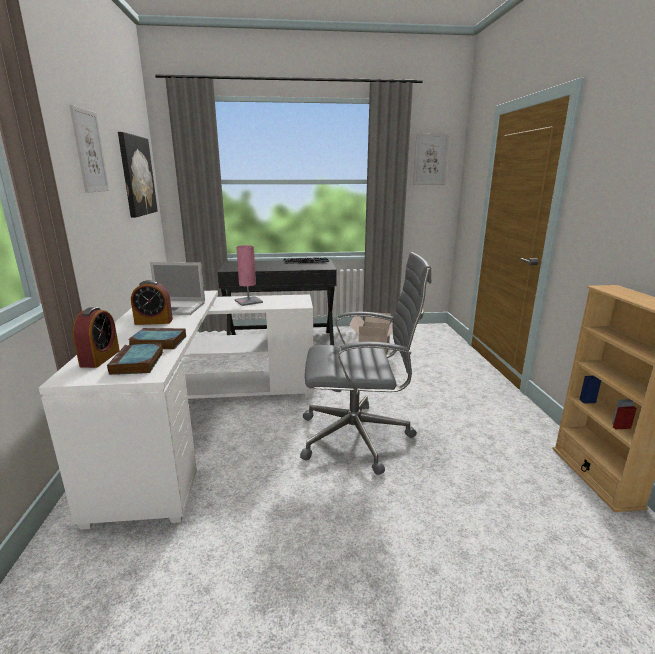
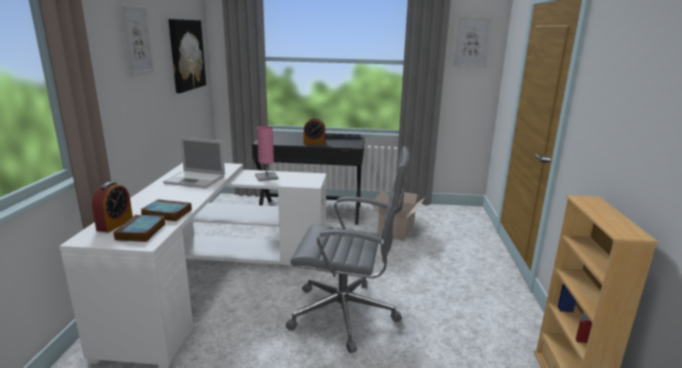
camera: 10 degrees right, 0 degrees up
alarm clock [131,280,173,325] -> alarm clock moved to [304,117,325,145]

